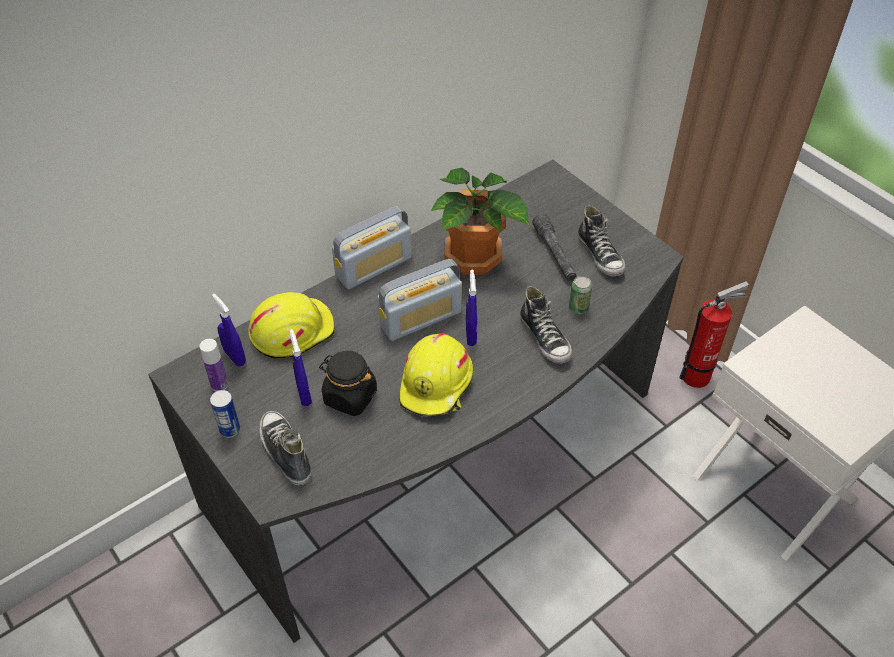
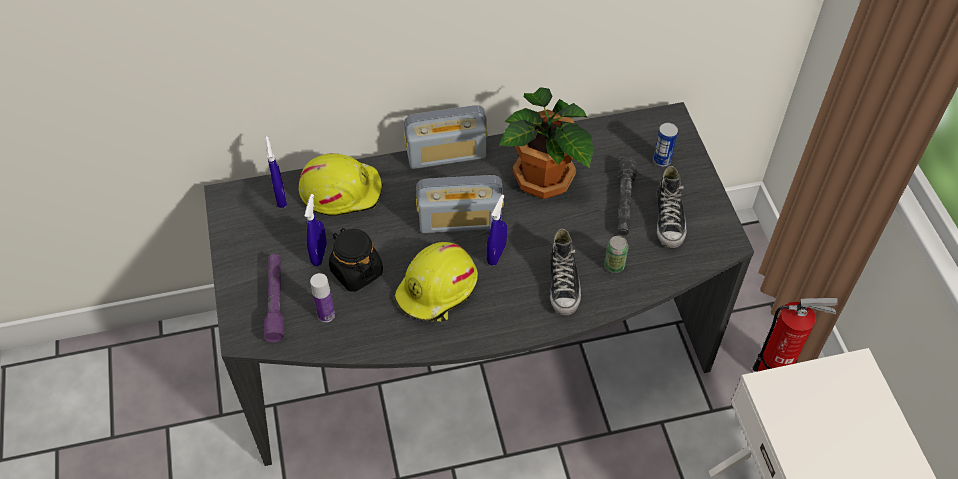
camera: 25 degrees right, 5 degrees up
bottle [199,339,228,391] -> bottle moved to [310,273,335,322]
can [210,390,240,438] -> can moved to [653,123,678,167]
shoe [260,411,311,486] -> purple flashlight [264,254,284,343]

